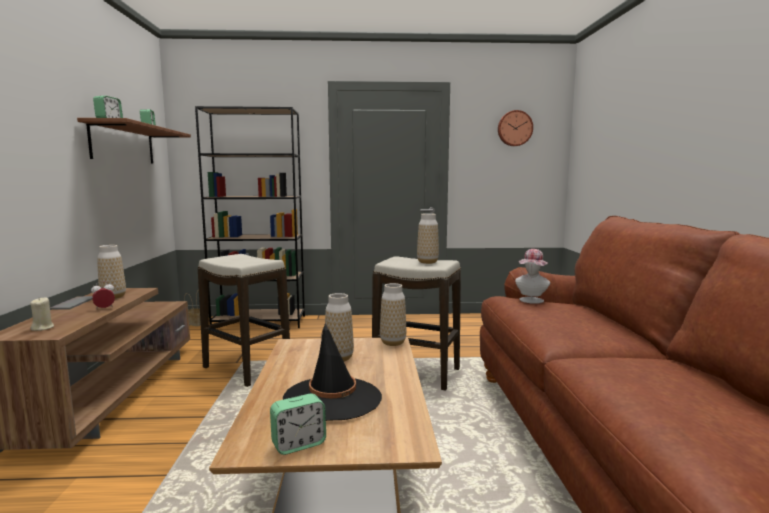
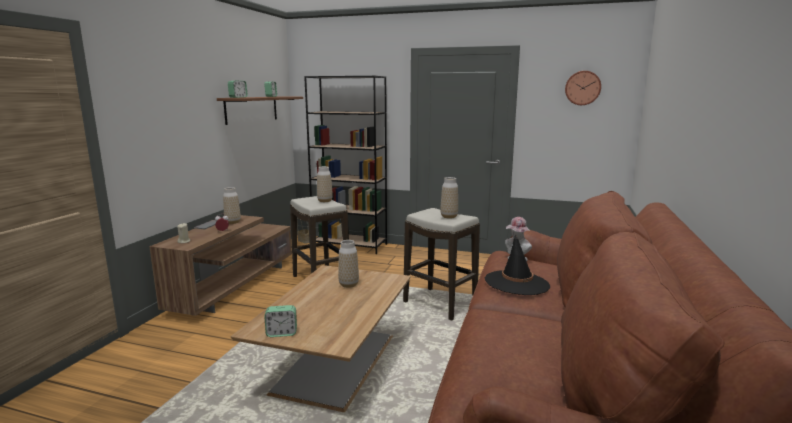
camera: 20 degrees right, 5 degrees up
black hat [283,323,382,421] -> black hat moved to [485,234,550,295]
vase [380,283,406,346] -> vase moved to [317,166,333,202]

